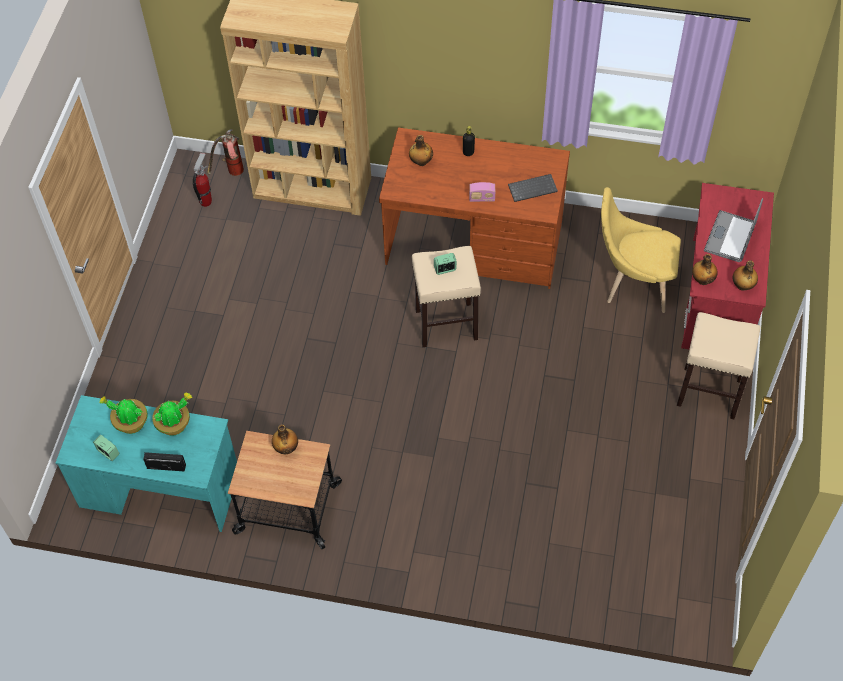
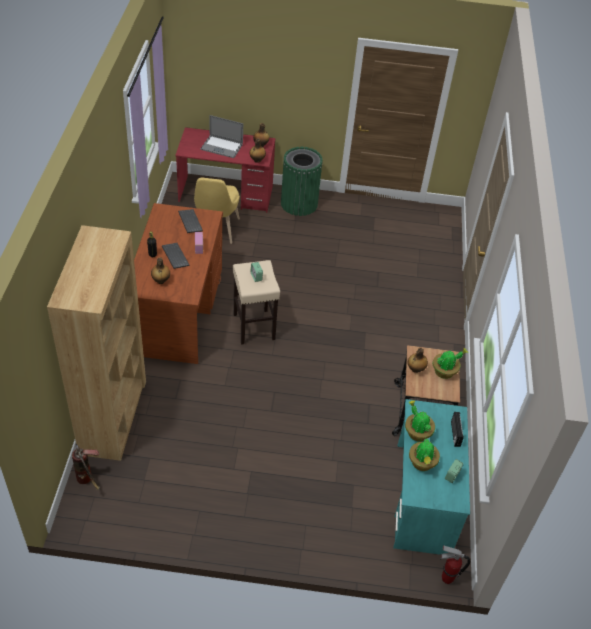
camera: 100 degrees left, 10 degrees down
fire extinguisher [193,152,212,207] -> fire extinguisher moved to [440,545,470,584]
beige stool [677,312,761,419] -> green trash can [281,147,323,216]
none -> keyboard [162,243,190,269]
none -> potted plant [433,348,468,379]

